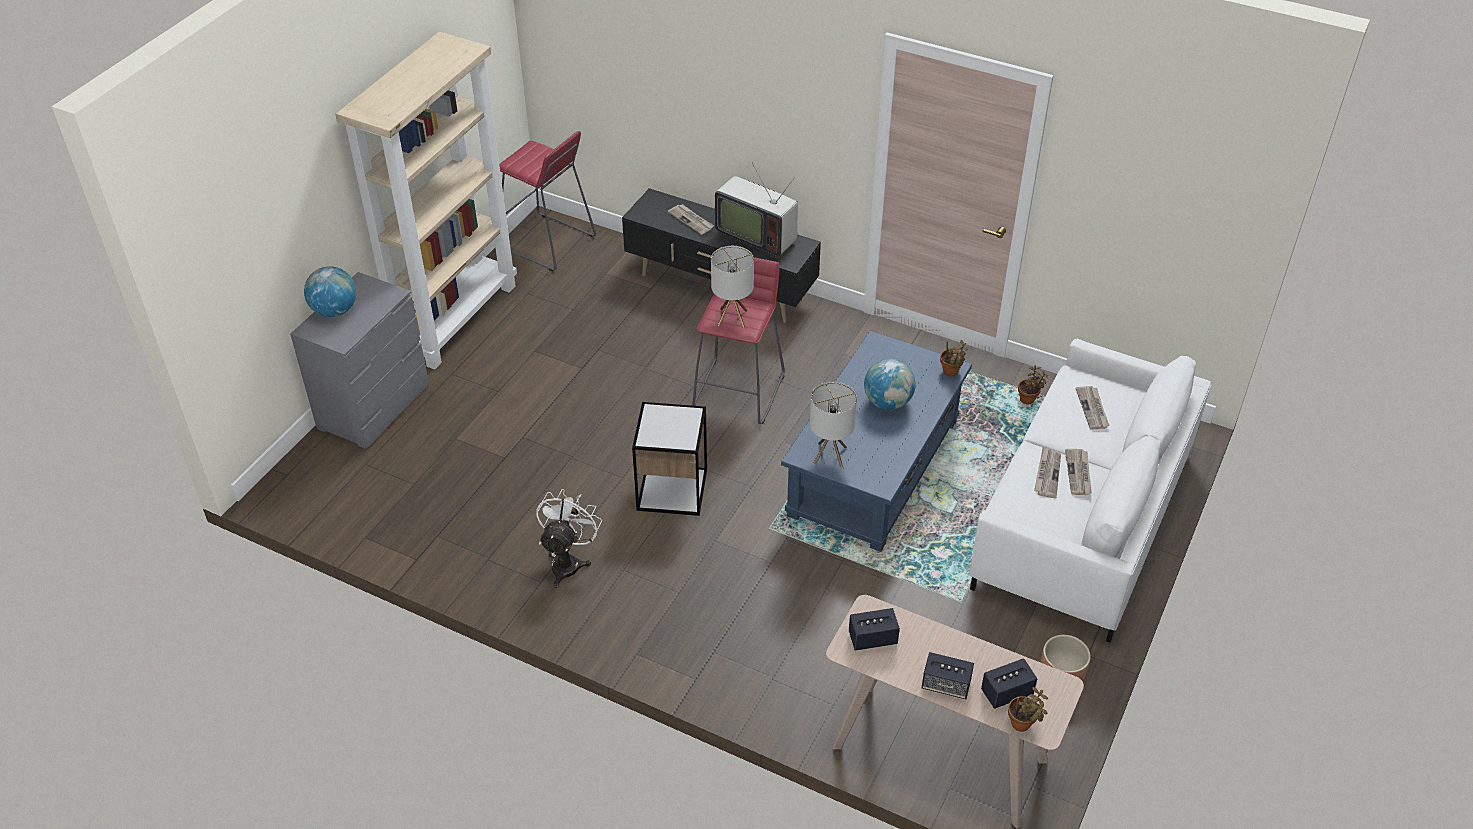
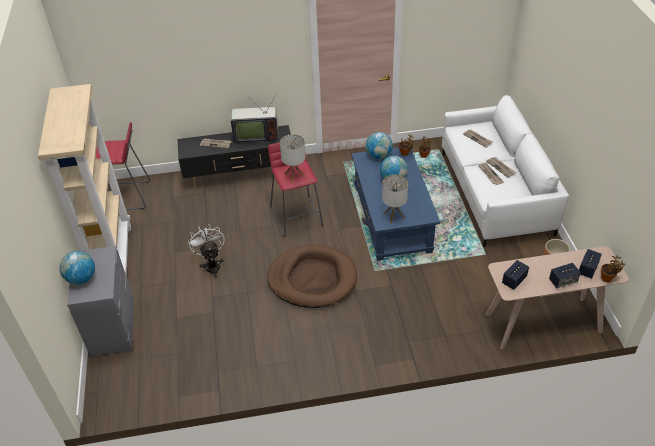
camera: 35 degrees left, 0 degrees up
white fan [537,489,602,588] -> white fan moved to [188,224,225,278]
side table [632,402,707,516] -> brown dog bed [268,245,357,308]
none -> globe [366,132,393,159]

